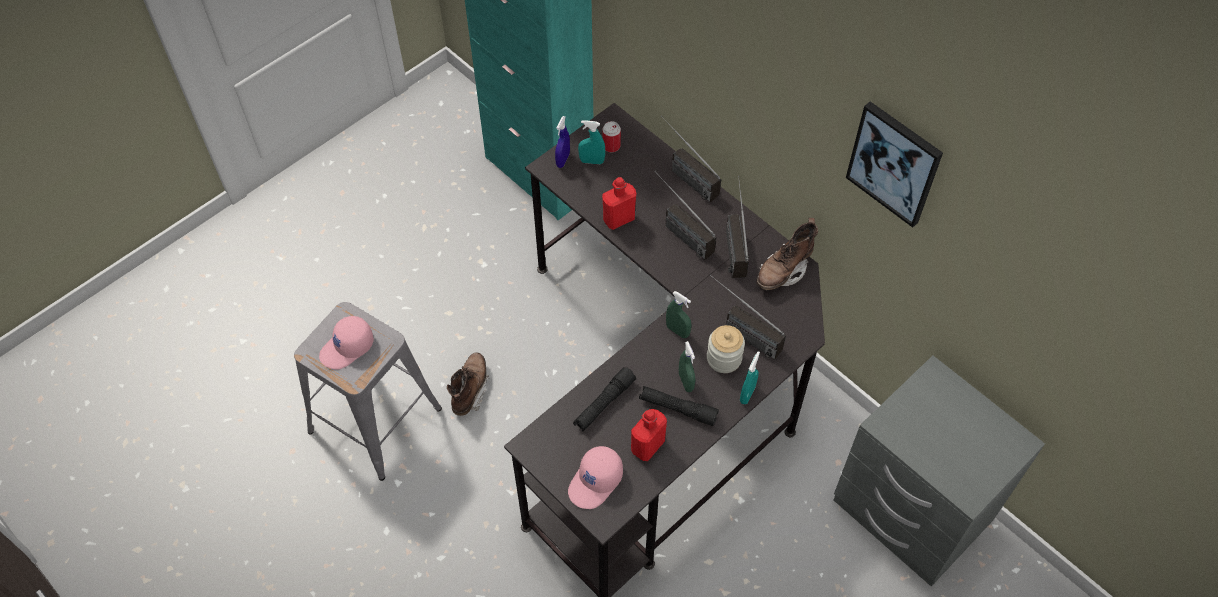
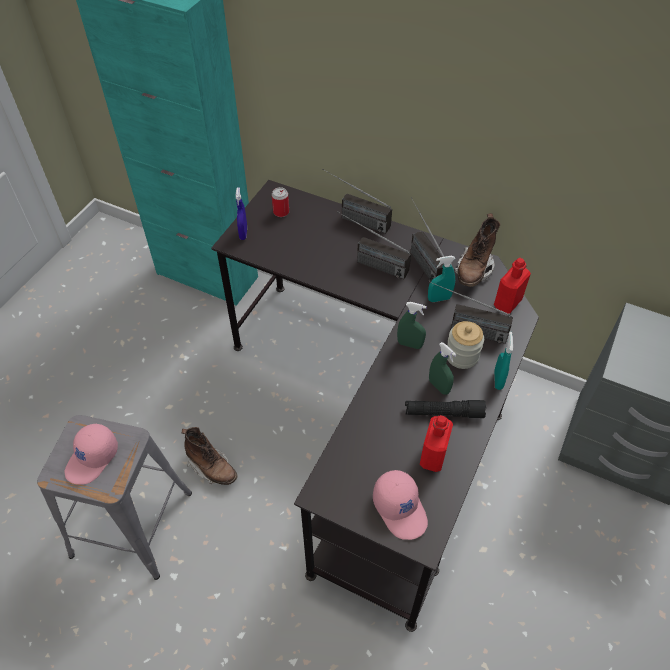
camera: 20 degrees left, 5 degrees down
brown boot [447,352,489,416] -> brown boot turned 135 degrees clockwise [182,427,238,485]
pink cap [568,446,623,509] -> pink cap turned 45 degrees counterclockwise [373,470,428,540]
black flashlight [573,367,636,432] -> none
turquoise spray bottle [578,120,605,164] -> turquoise spray bottle moved to [428,256,455,302]
red bottle [602,177,636,230] -> red bottle moved to [494,258,531,314]
picture [846,101,943,228] -> none

